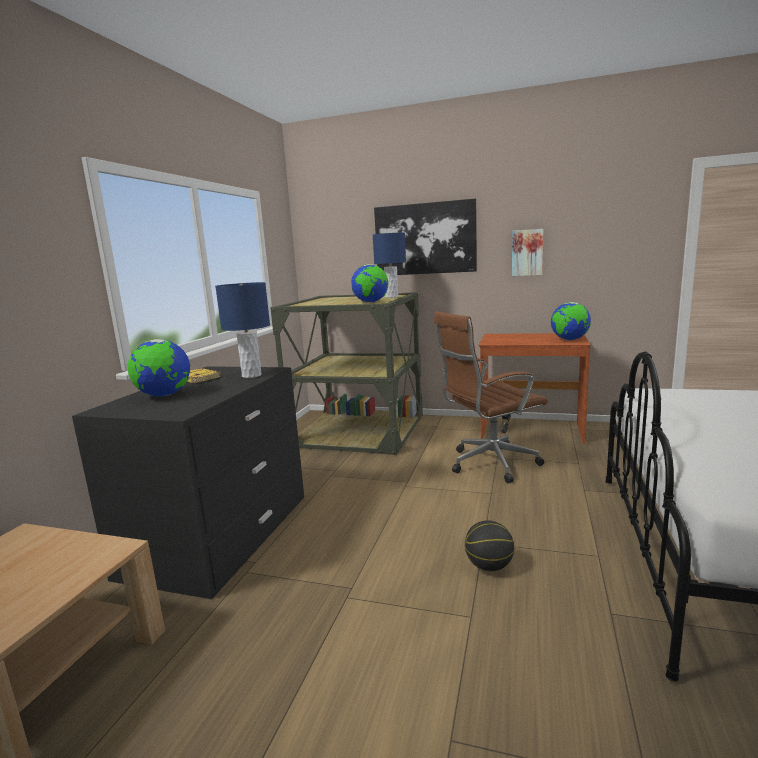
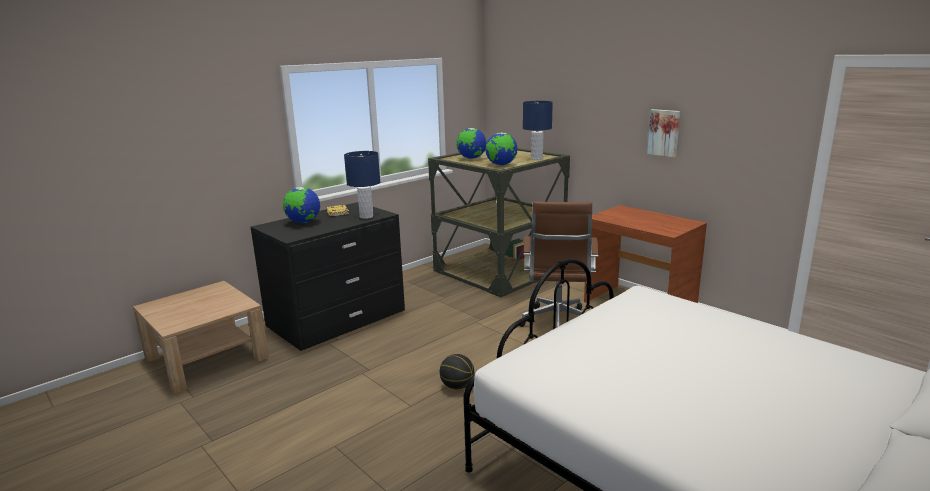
camera: 30 degrees right, 5 degrees up
picture [374,198,477,275] -> none
brown office chair [434,311,548,483] -> brown office chair turned 90 degrees counterclockwise [519,201,599,327]
globe [551,302,591,340] -> globe moved to [456,128,487,159]

